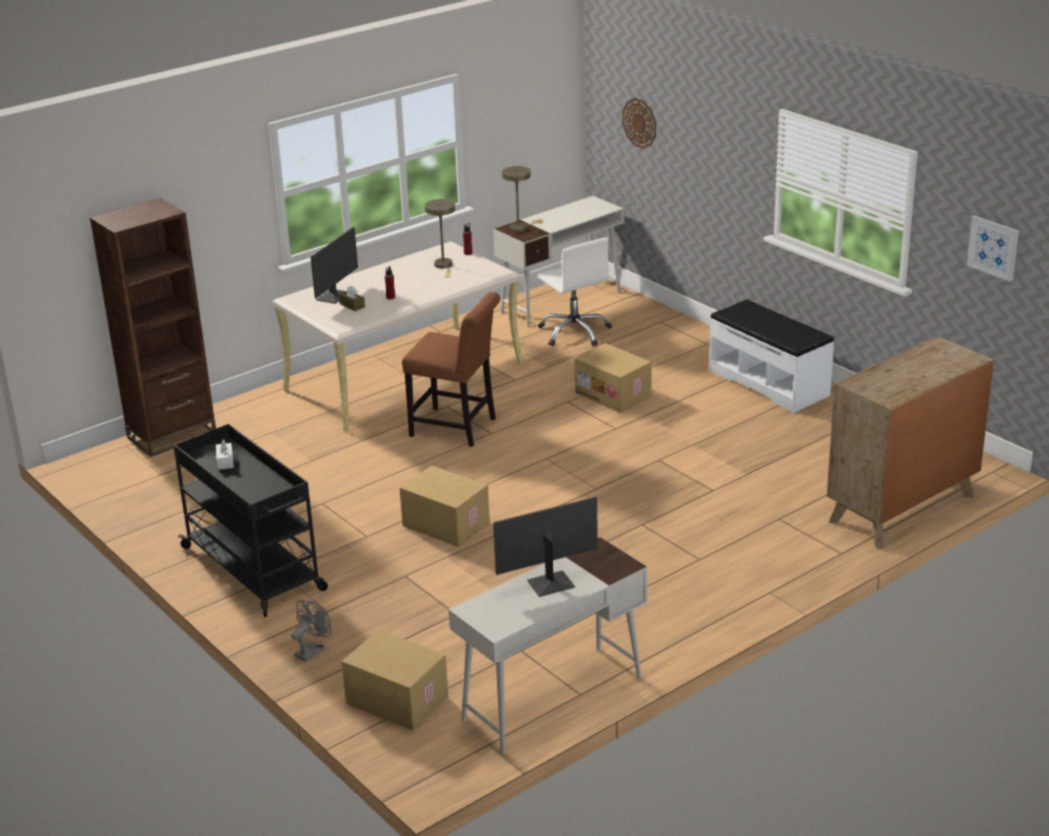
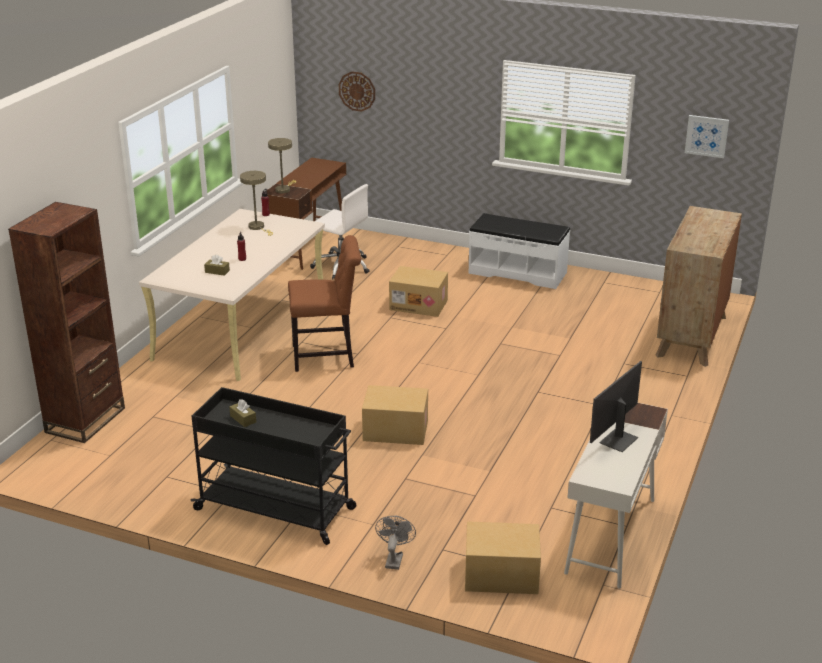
camera: 30 degrees left, 0 degrees up
white tissue box [216,439,234,470] -> brown tissue box [229,399,256,427]
monitor [311,227,358,304] -> none
white desk [493,196,624,327] -> brown desk [265,158,346,270]

